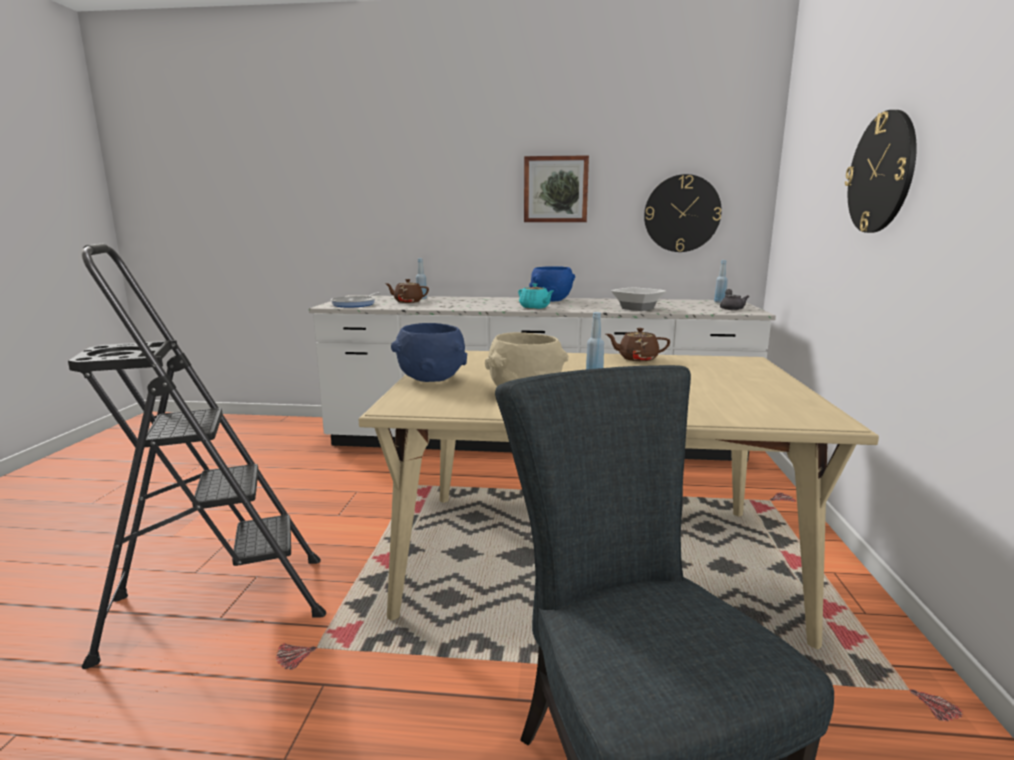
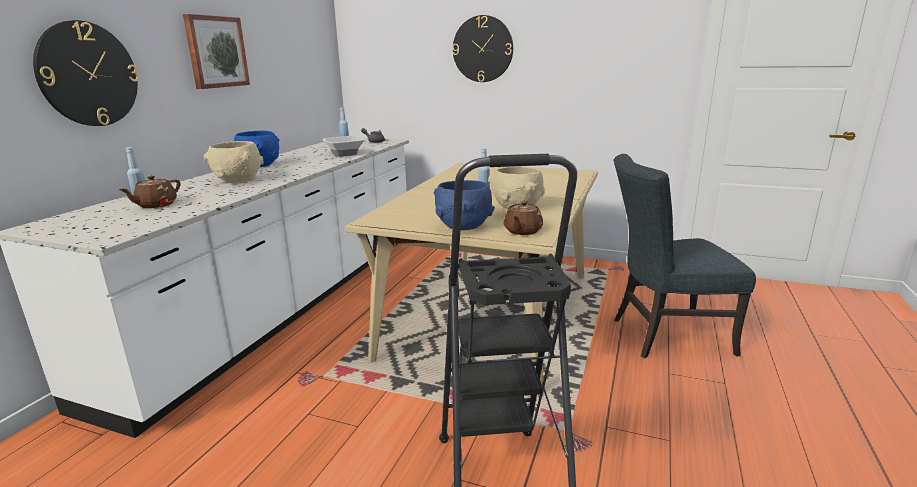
camera: 75 degrees left, 5 degrees up
frying pan [331,292,380,307] -> none
turquoise teapot [518,283,553,309] -> none
brown teapot [606,328,670,361] -> brown teapot moved to [504,201,543,235]
wall clock [644,174,722,252] -> wall clock moved to [33,20,139,126]
none -> beige bowl [204,141,263,183]

